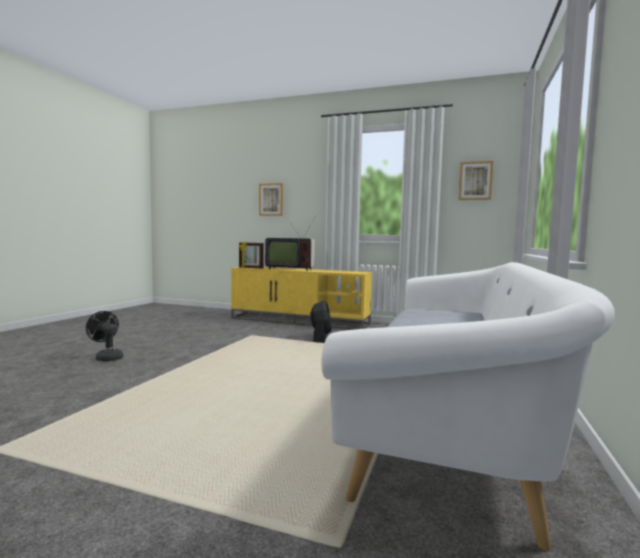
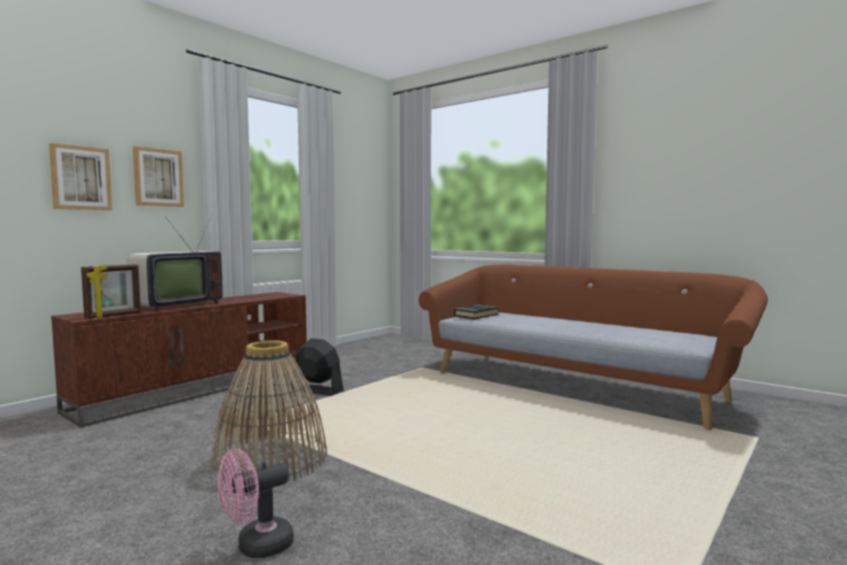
camera: 70 degrees left, 0 degrees up
black fan [86,311,123,362] -> pink fan [218,449,294,558]
yellow tv stand [231,267,372,330] -> brown tv stand [51,292,307,428]
white sofa [321,262,615,551] -> brown sofa [419,264,768,430]
picture [458,161,493,200] -> picture moved to [133,146,184,207]
none -> basket [211,340,327,482]
none -> black book [454,305,499,319]

